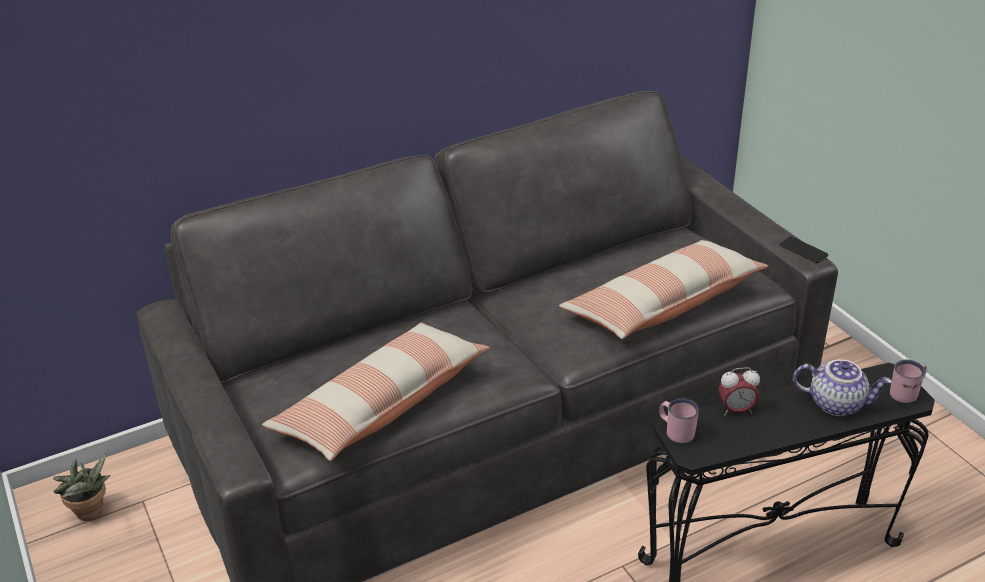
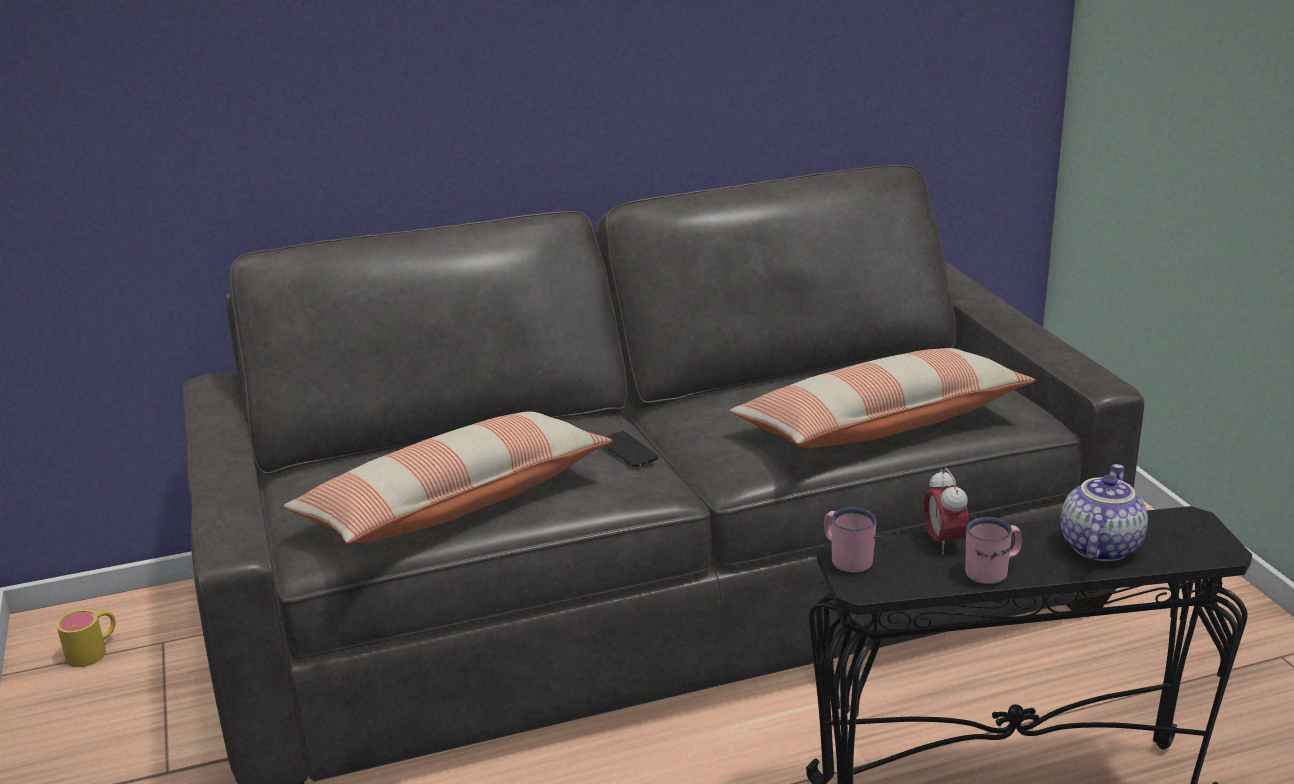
camera: 10 degrees right, 10 degrees down
potted plant [53,452,111,521] -> yellow mug [57,610,116,667]
alarm clock [719,367,760,416] -> alarm clock turned 75 degrees clockwise [924,468,969,554]
phone [780,236,828,263] -> phone moved to [605,431,658,467]
teapot [793,359,892,416] -> teapot turned 90 degrees counterclockwise [1061,464,1148,562]
pink mug [890,360,926,404] -> pink mug moved to [965,517,1023,586]

